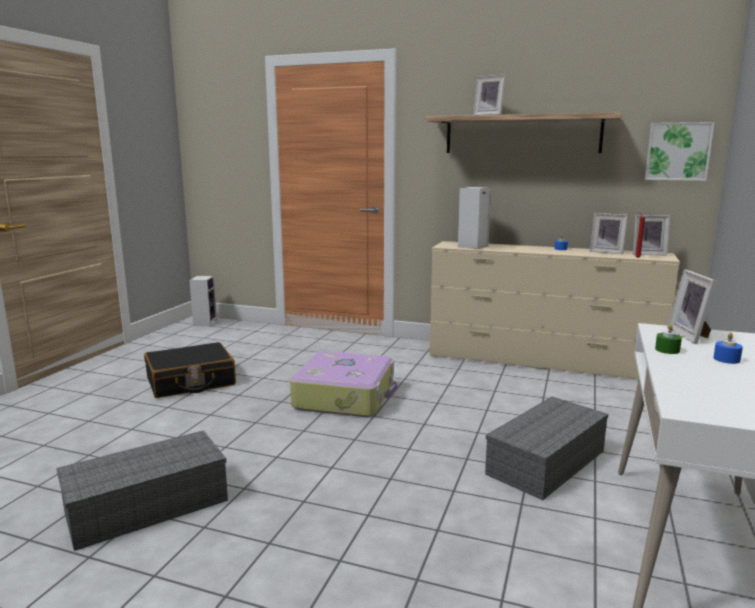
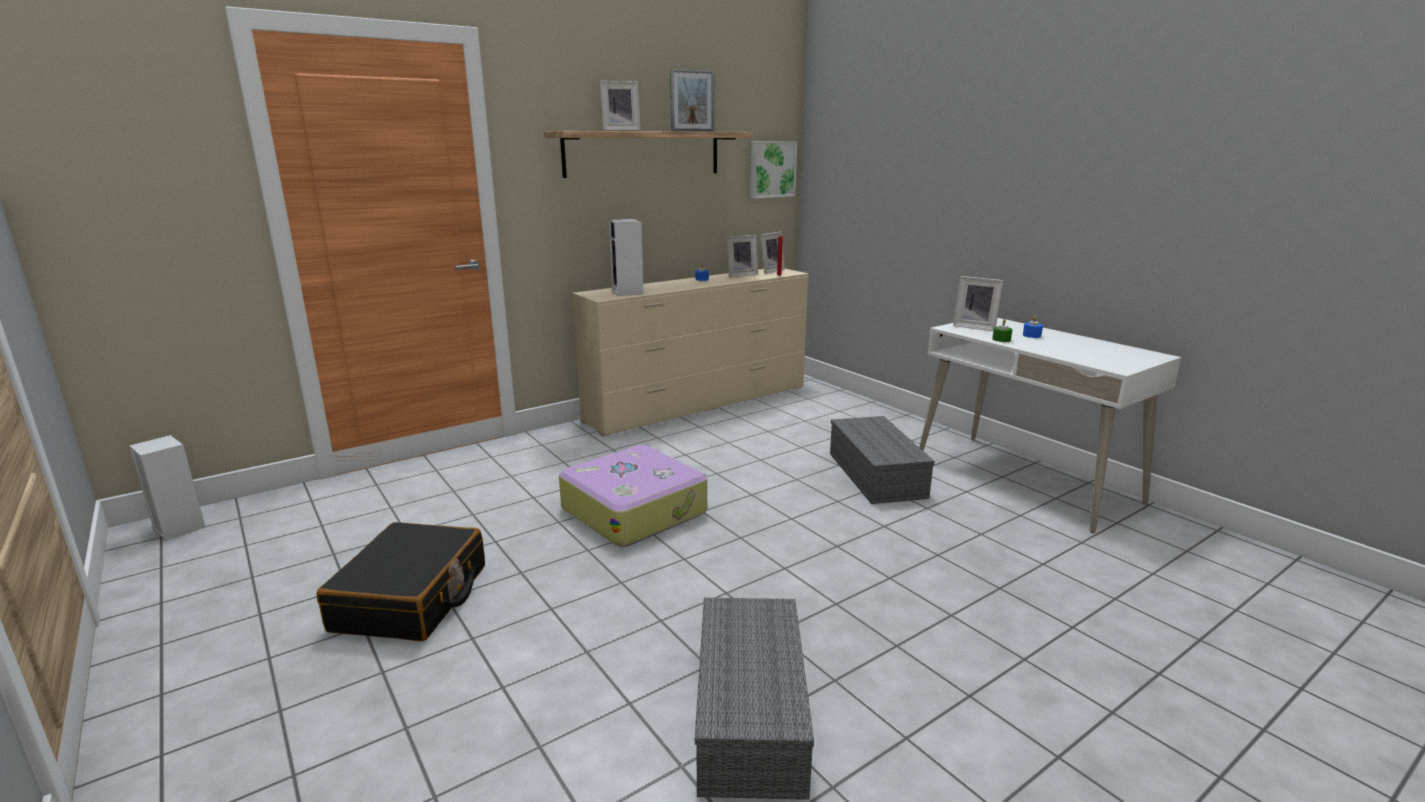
camera: 55 degrees left, 5 degrees up
none -> picture frame [670,69,714,131]

